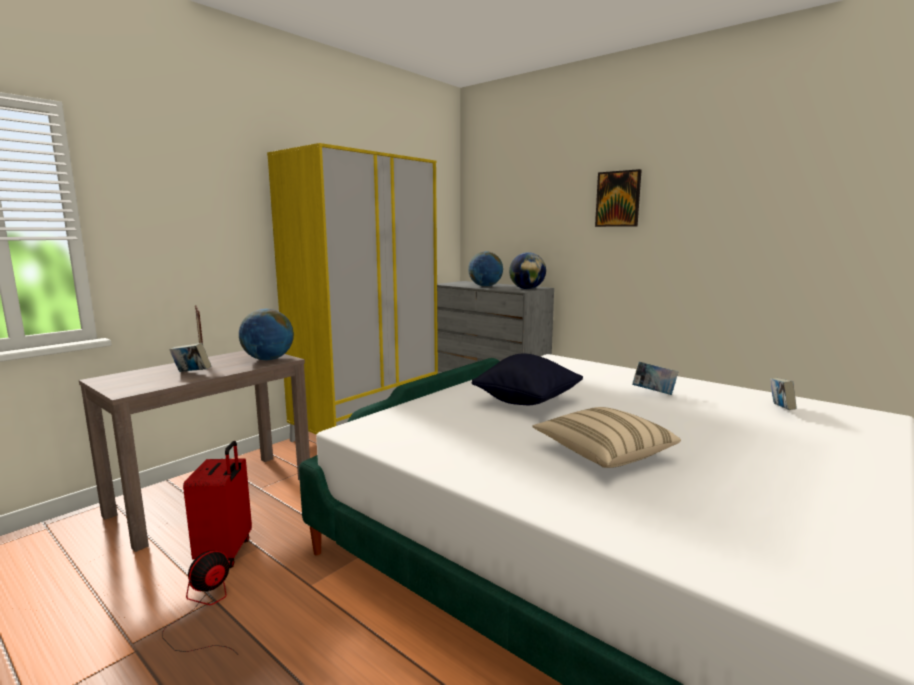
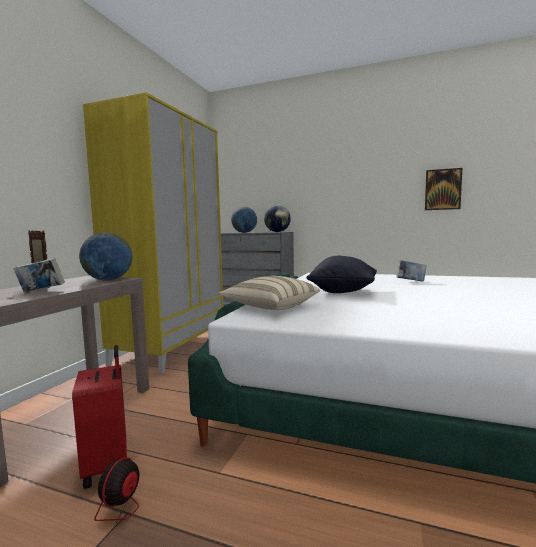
camera: 20 degrees left, 5 degrees down
beige pillow [533,407,681,468] -> beige pillow moved to [218,276,320,310]
picture [595,169,642,227] -> picture moved to [425,168,462,210]
book [770,378,797,410] -> none

